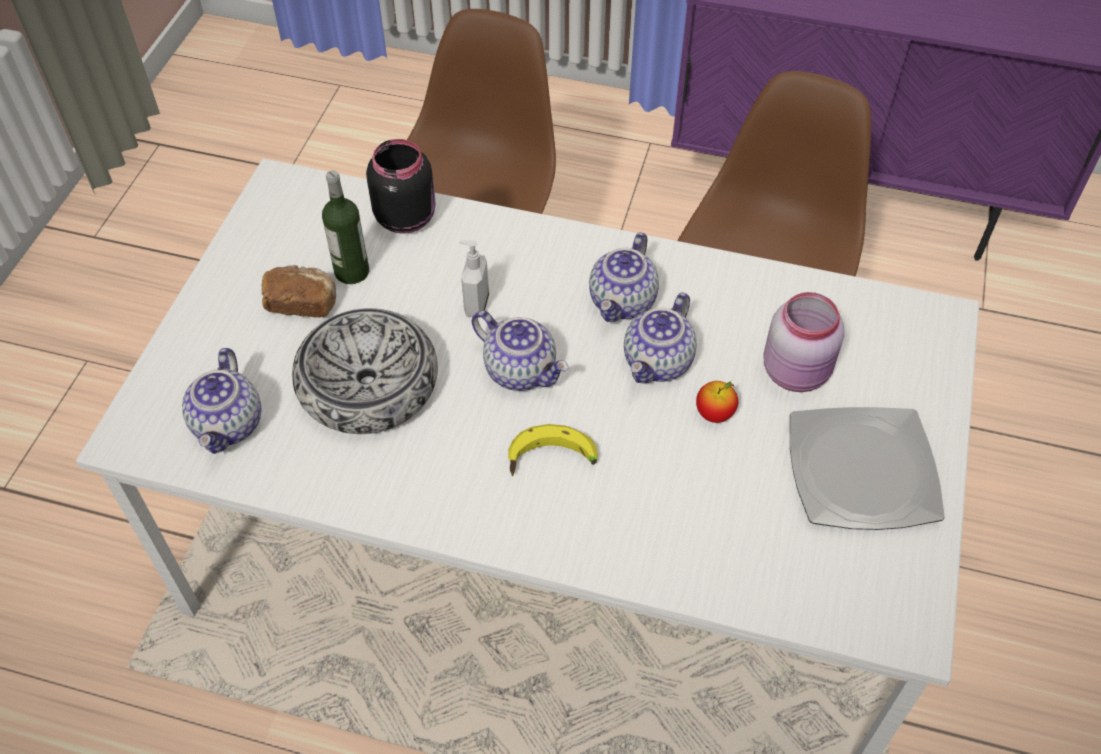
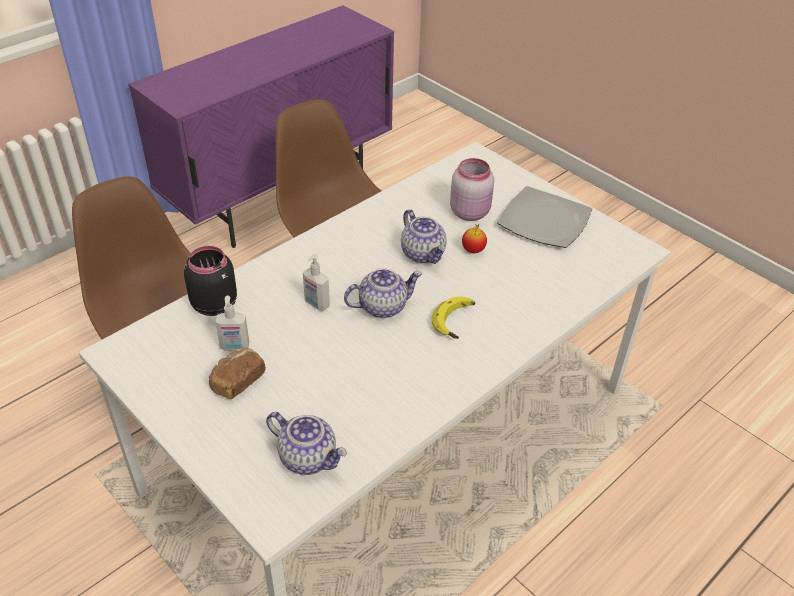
camera: 60 degrees left, 10 degrees down
bowl [292,308,438,434] -> none
bottle [322,171,369,284] -> soap dispenser [215,295,249,351]
teapot [589,232,659,322] -> none

